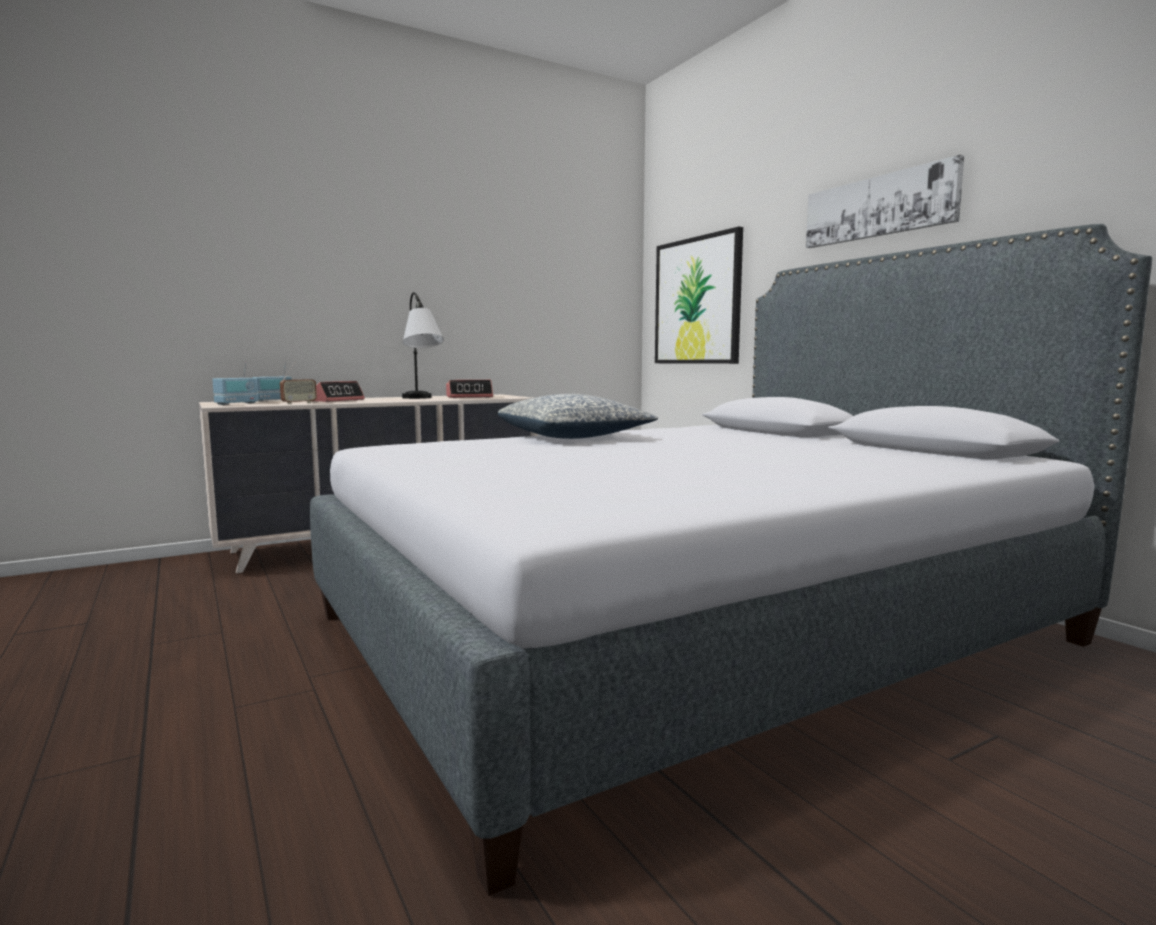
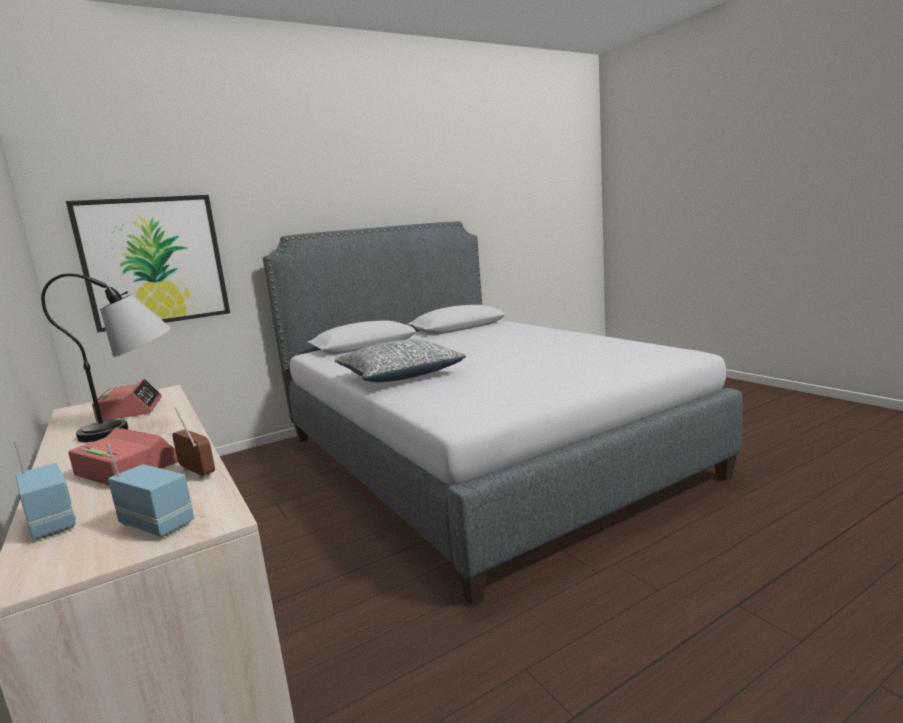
camera: 90 degrees left, 5 degrees up
picture [806,155,964,248] -> none

